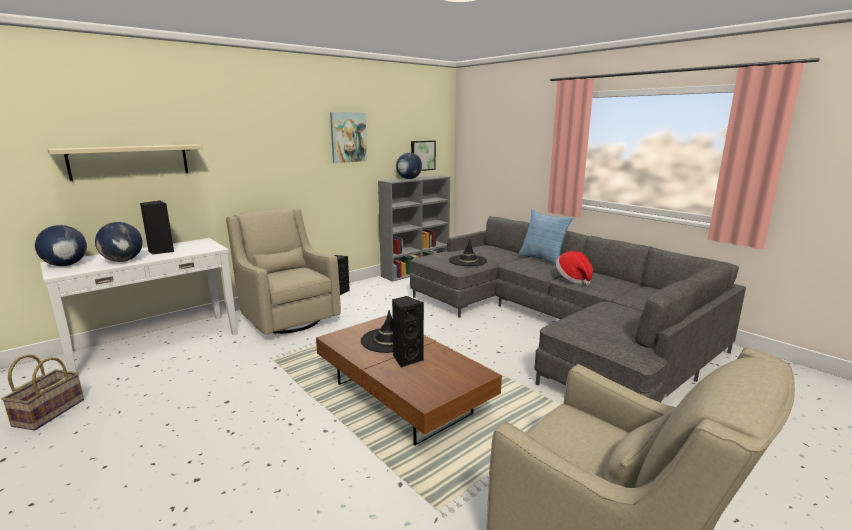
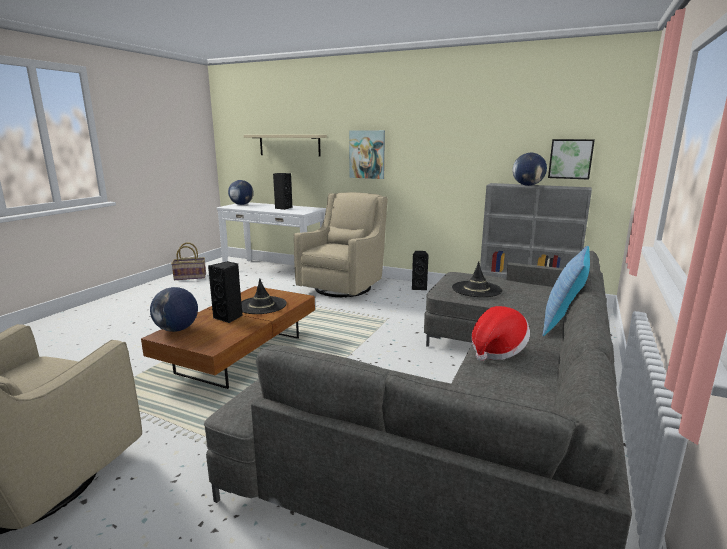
camera: 65 degrees right, 0 degrees up
globe [95,222,143,262] -> globe moved to [150,287,198,332]
picture [330,112,367,163] -> picture moved to [349,130,385,179]

